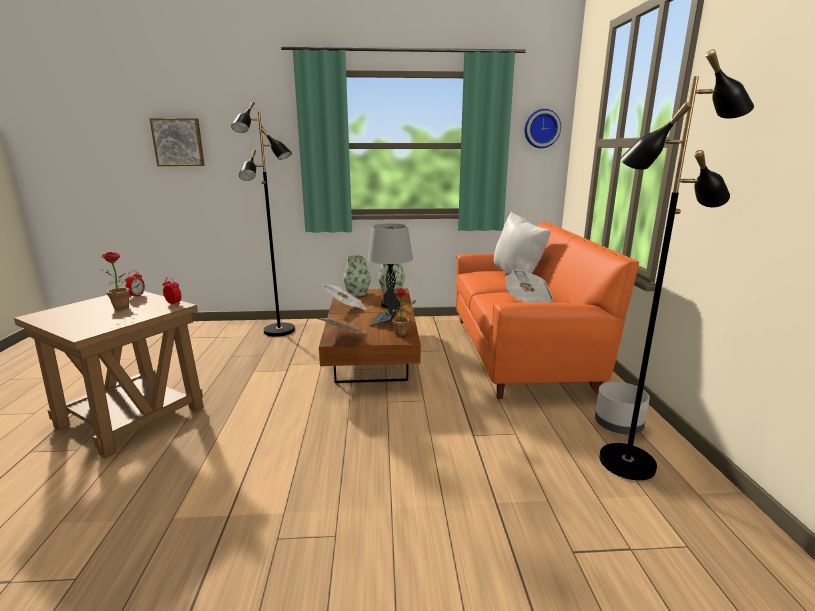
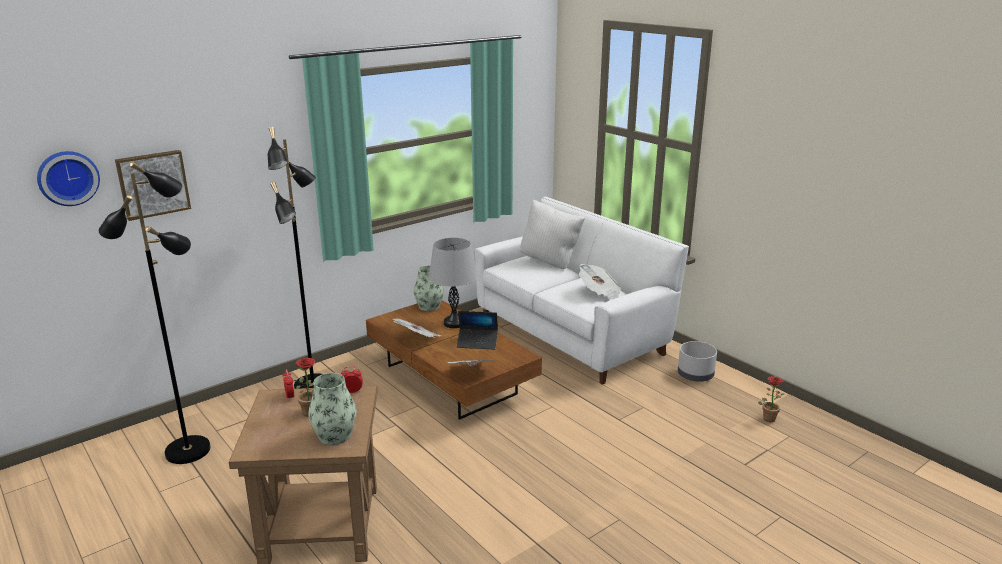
camera: 35 degrees left, 5 degrees up
vase [343,255,371,296] -> vase moved to [308,373,357,445]
laptop [369,285,400,326] -> laptop turned 60 degrees counterclockwise [457,311,498,350]
potted plant [384,288,416,336] -> potted plant moved to [758,376,784,422]
orange sofa [456,221,639,399] -> white sofa [474,197,689,385]
wall clock [525,109,561,148] -> wall clock moved to [37,151,100,206]
black floor lamp [599,49,754,480] -> black floor lamp moved to [99,161,210,464]

